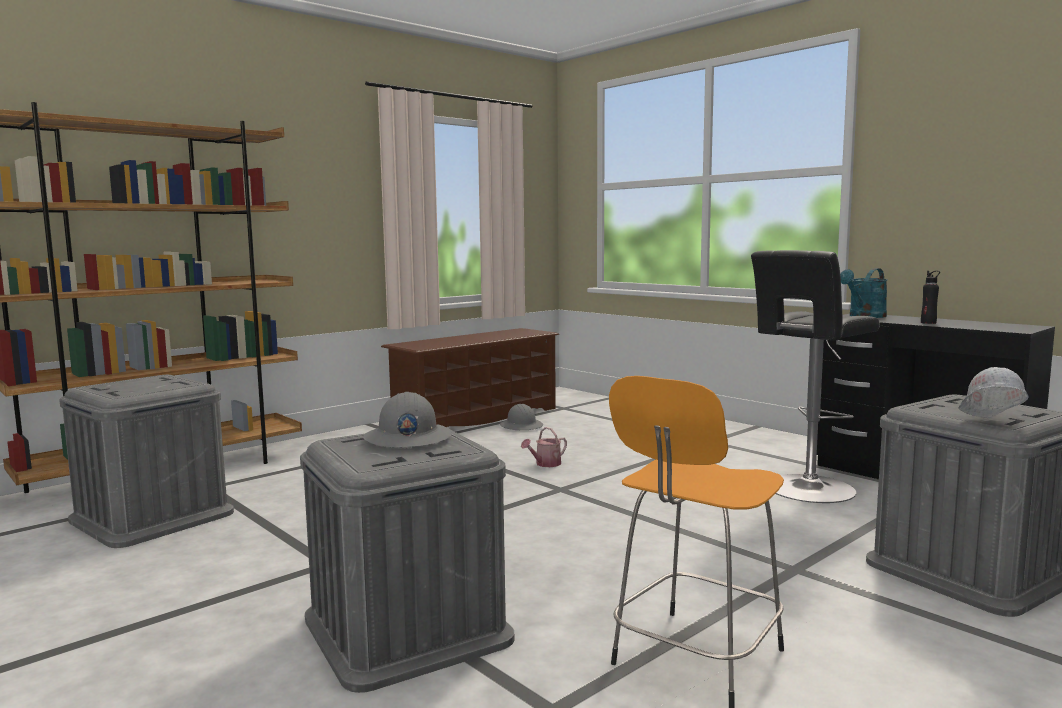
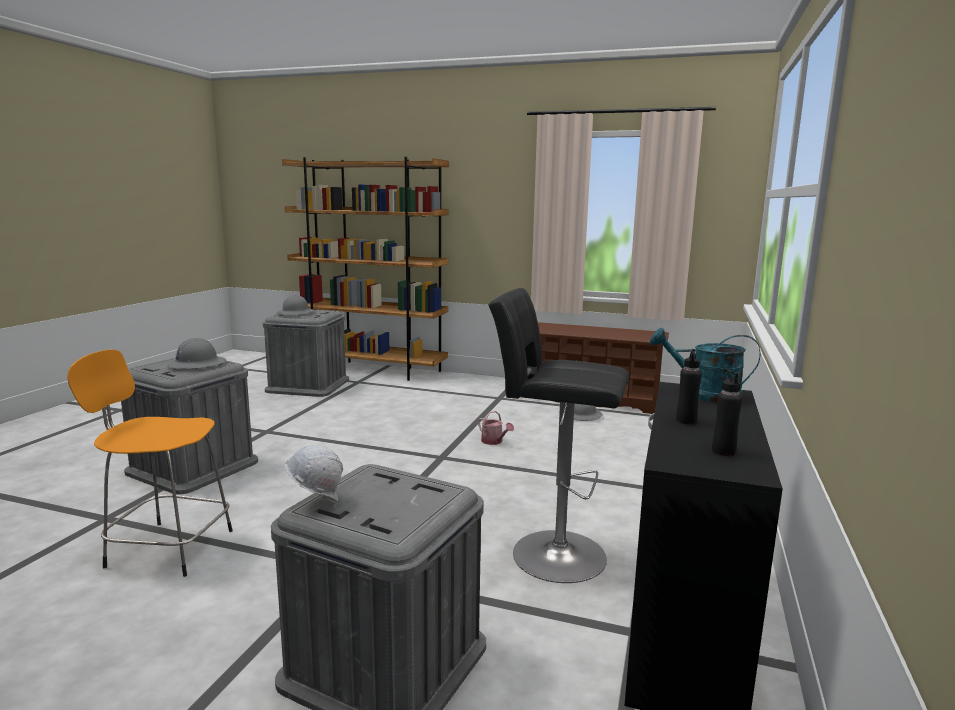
camera: 60 degrees right, 5 degrees up
watering can [521,427,567,467] -> watering can turned 150 degrees counterclockwise [478,411,514,445]
none -> grey hard hat [277,295,315,315]
none -> black bottle [712,369,742,456]

